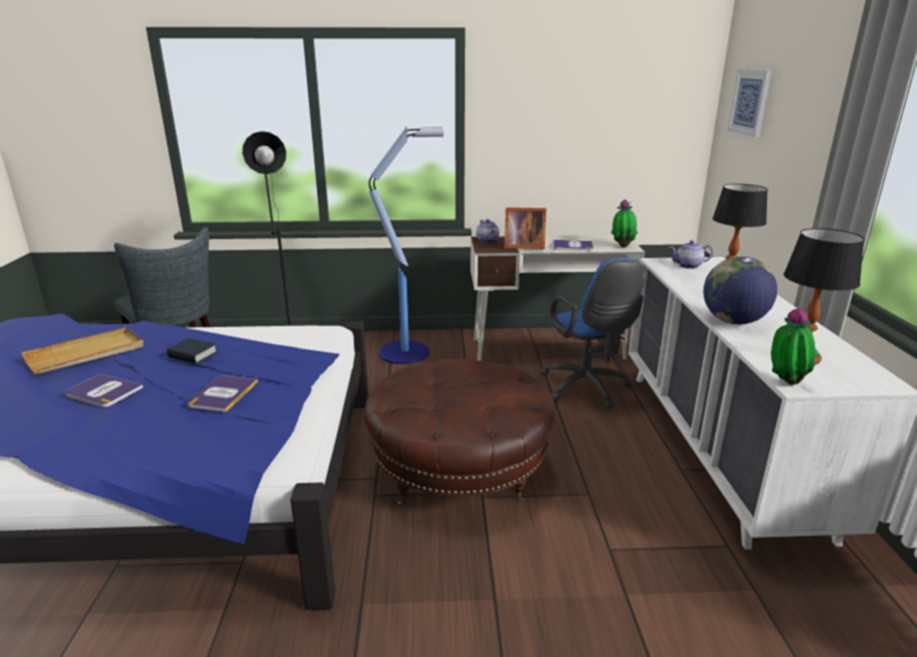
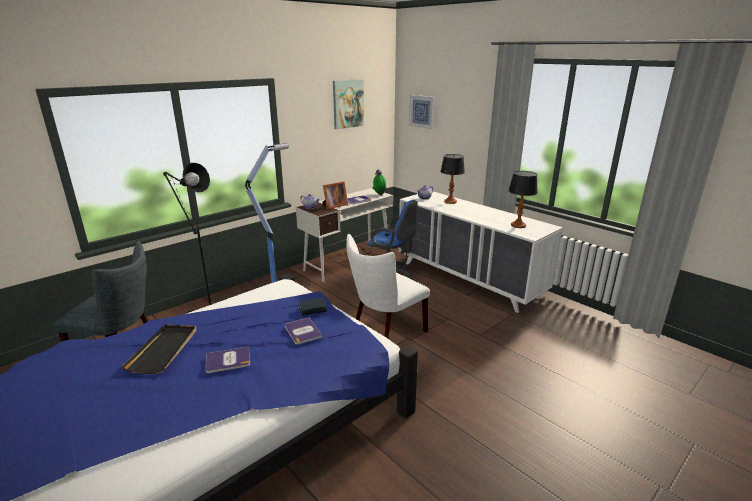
camera: 40 degrees left, 0 degrees up
beige tray [21,327,144,375] -> black tray [122,325,196,374]
book [166,338,217,364] -> book moved to [299,297,327,316]
brown ottoman [364,358,555,506] -> white chair [347,234,430,338]
globe [703,257,777,324] -> none
potted plant [771,308,819,385] -> none
none -> picture [333,79,364,129]

